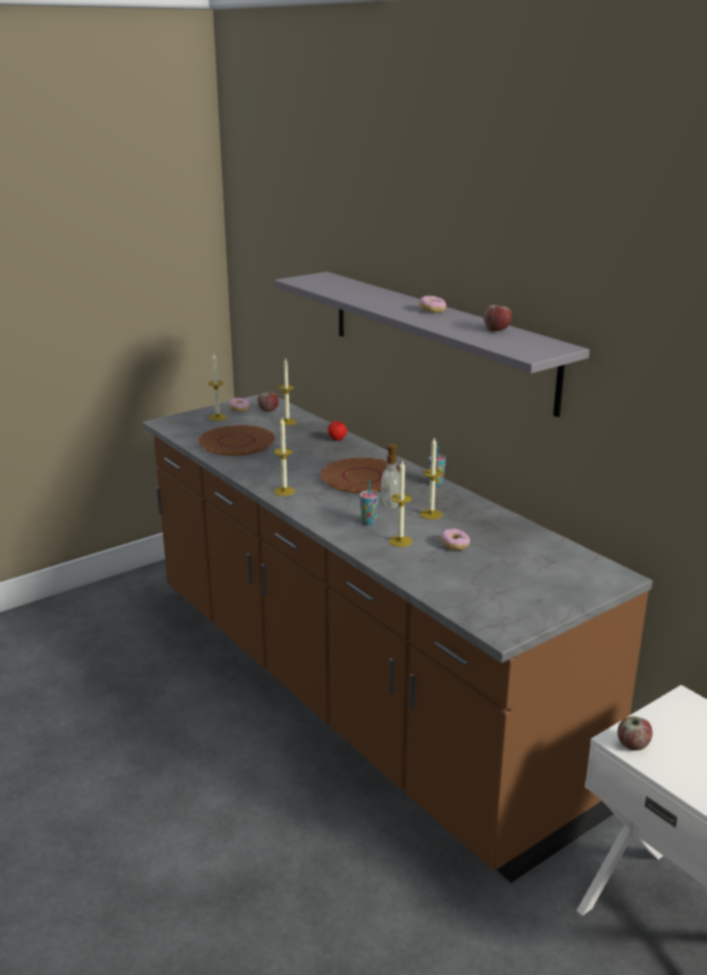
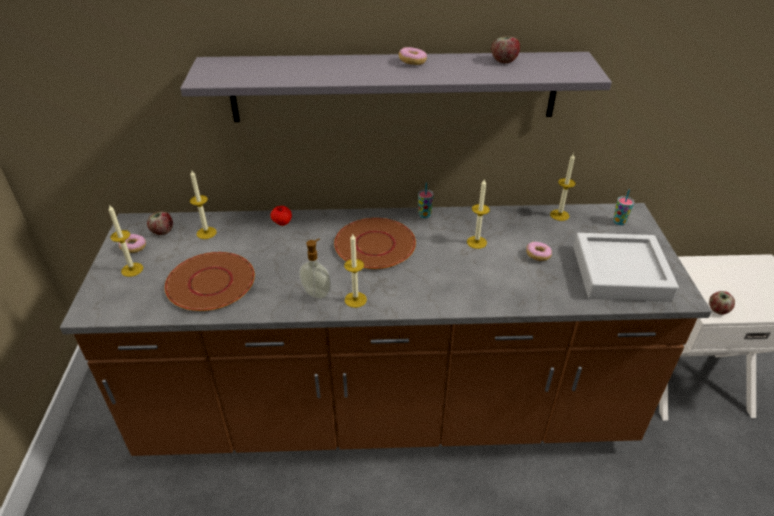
camera: 55 degrees left, 15 degrees up
cup [360,480,378,525] -> cup moved to [613,189,634,225]
soap dispenser [381,444,404,509] -> soap dispenser moved to [299,238,331,299]
candle [389,460,412,547] -> candle moved to [550,153,576,221]
none -> grey tray [573,233,679,302]

